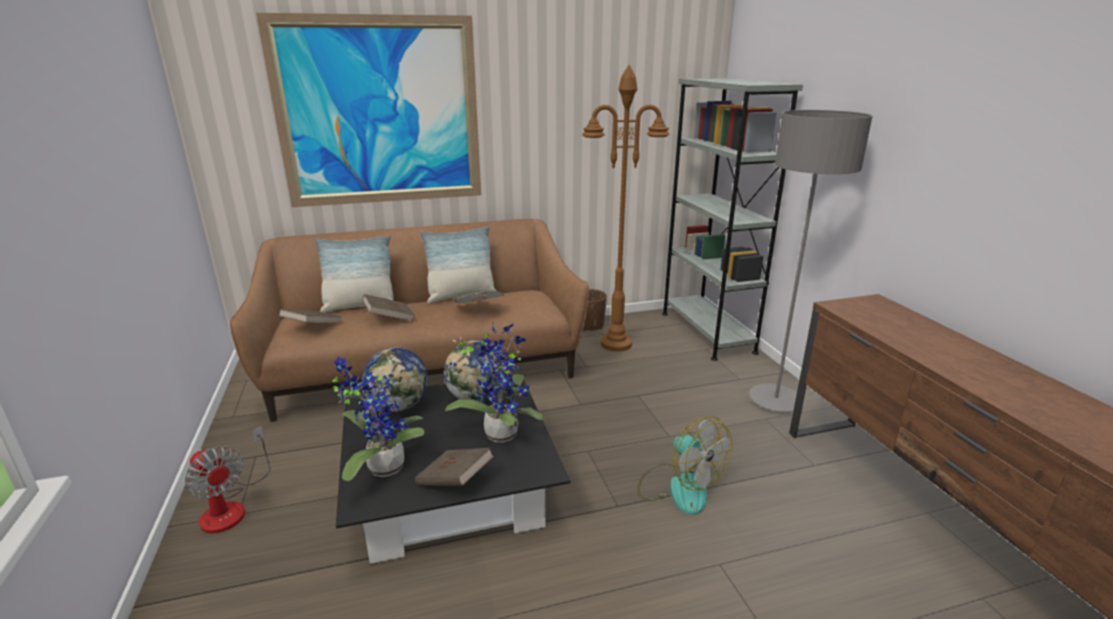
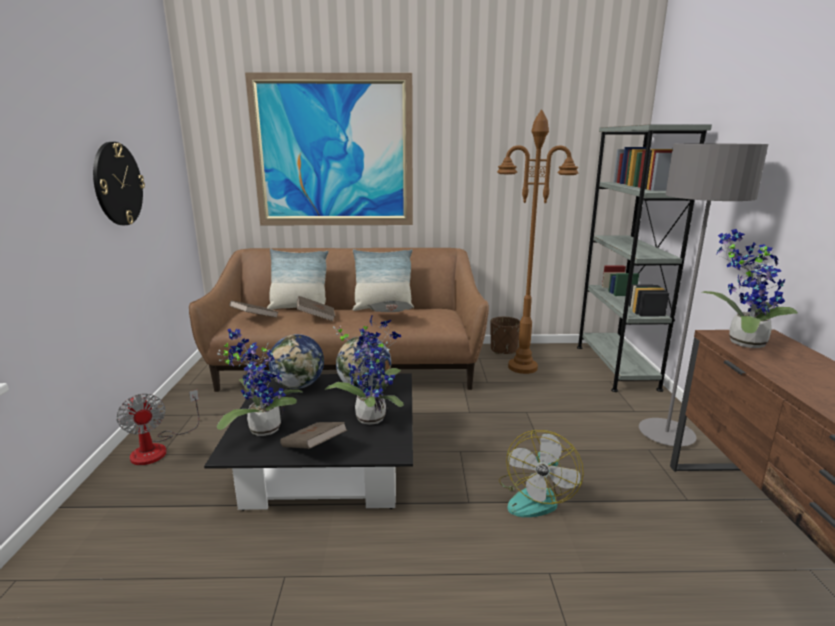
camera: 15 degrees right, 5 degrees down
fan [638,416,733,515] -> fan turned 45 degrees clockwise [499,430,584,517]
none -> wall clock [93,142,145,225]
none -> potted plant [701,229,798,348]

